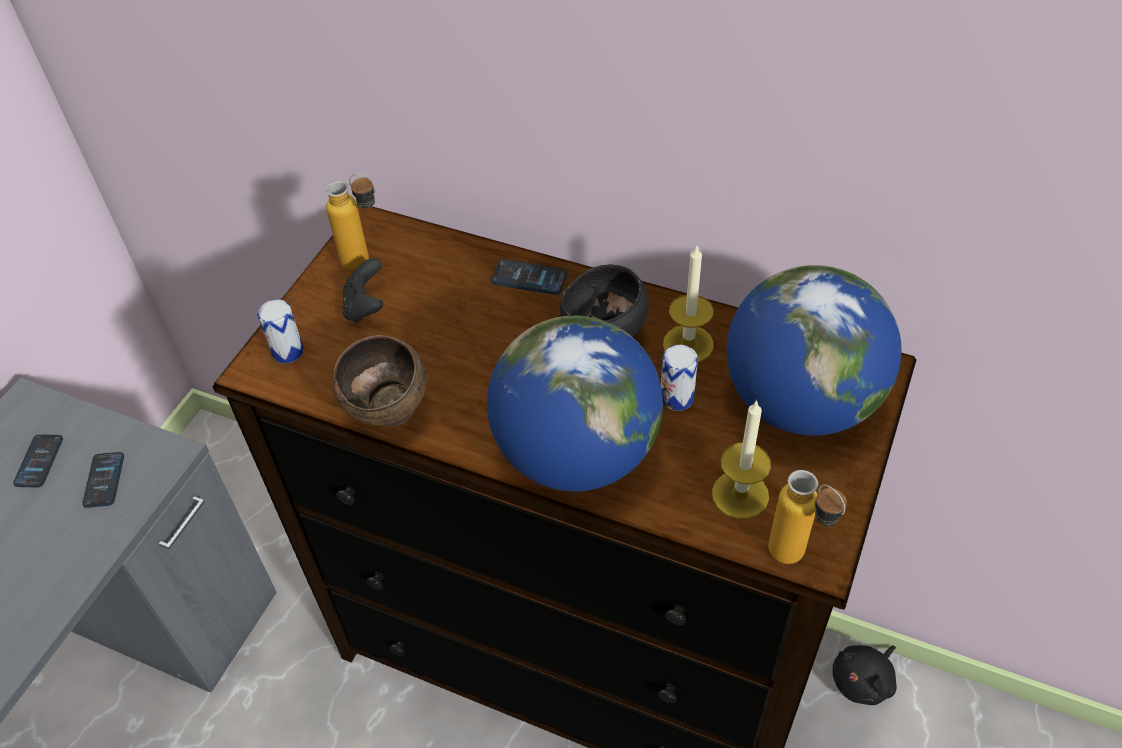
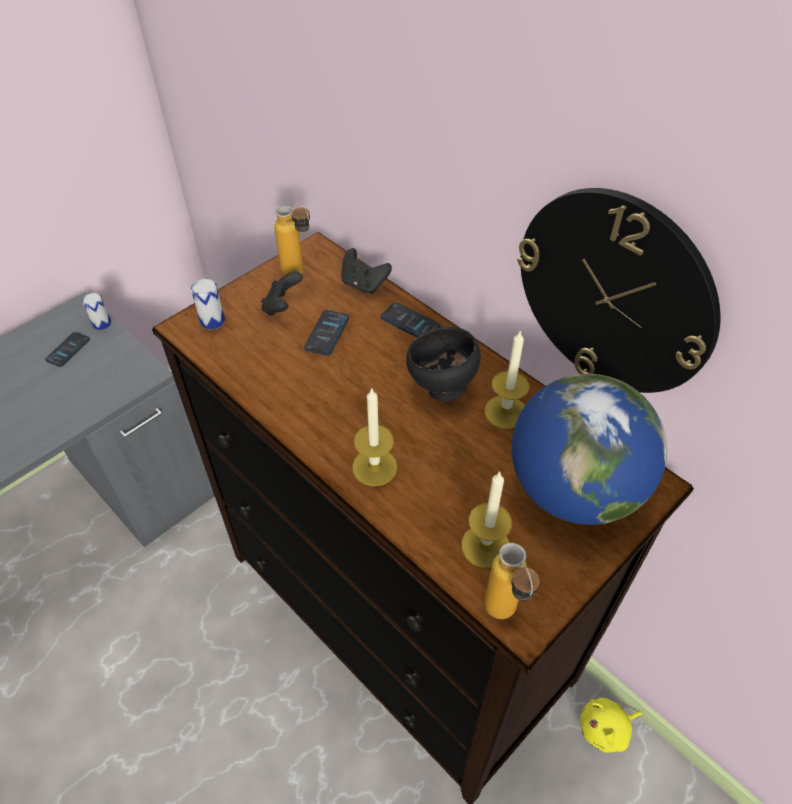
camera: 20 degrees right, 0 degrees up
phone [82,452,124,508] -> phone moved to [304,310,349,356]
brown bowl [332,335,427,427] -> none
globe [487,316,663,492] -> candle [352,389,398,486]
can [661,345,698,411] -> can moved to [82,293,111,330]
black plush toy [833,645,897,705] -> yellow plush toy [580,698,642,753]
none -> black game controller [341,248,392,294]
none -> wall clock [517,188,720,393]

